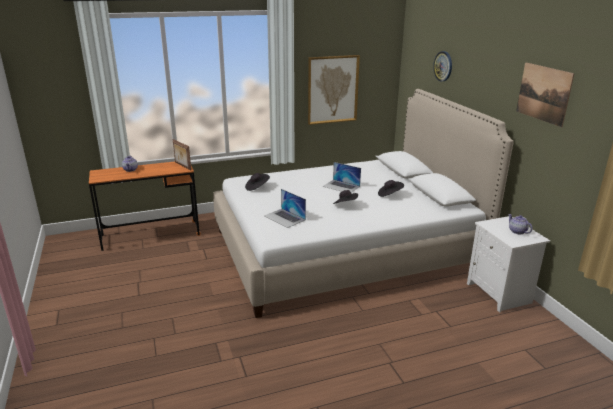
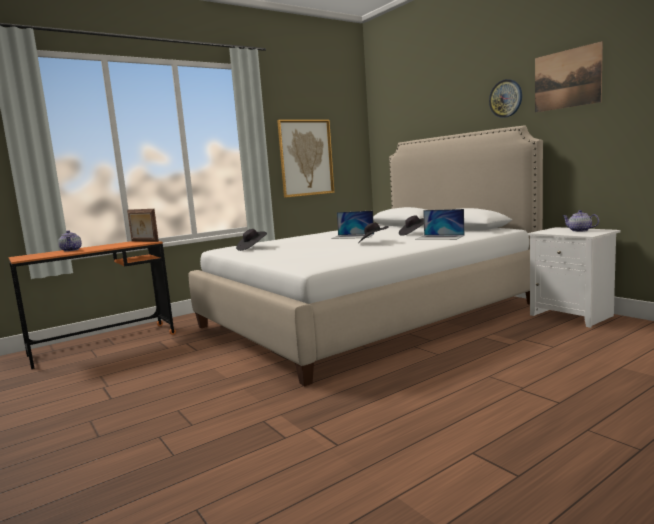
camera: 15 degrees left, 15 degrees down
laptop [264,189,306,228] -> laptop moved to [415,209,465,240]
wall clock [433,51,452,81] -> wall clock moved to [489,79,522,118]

